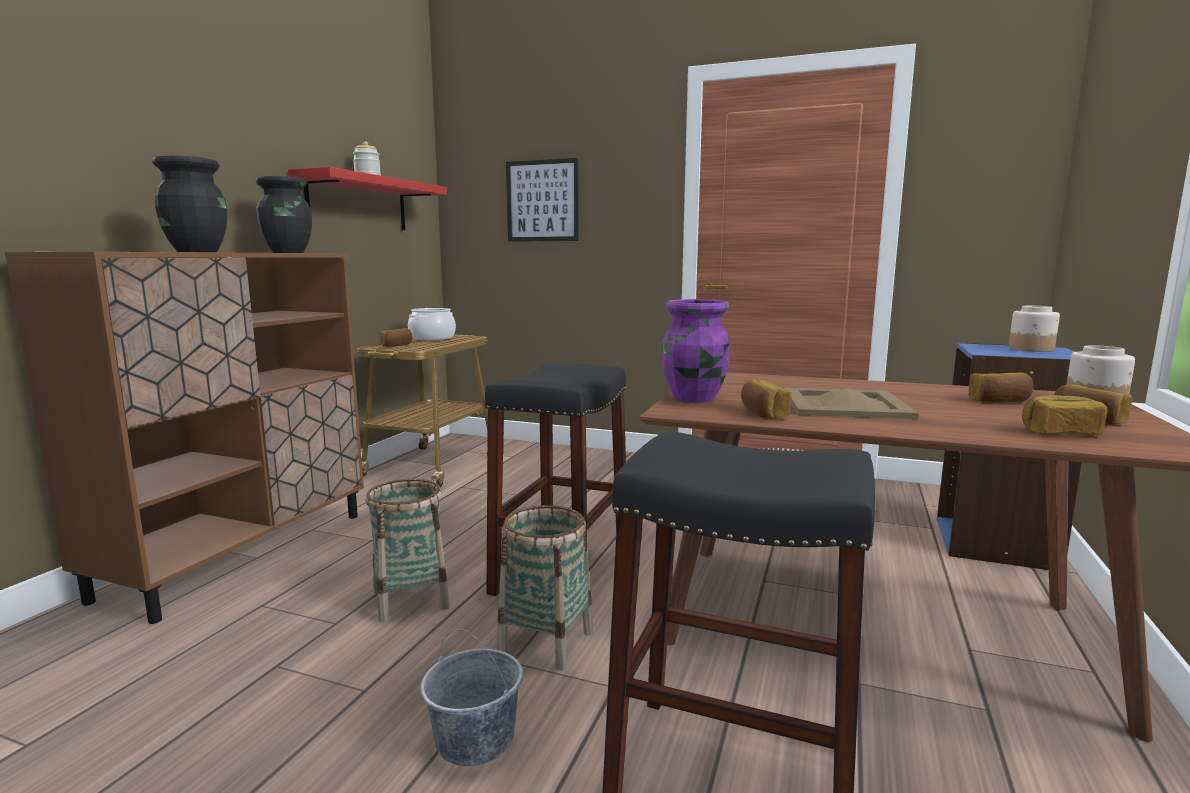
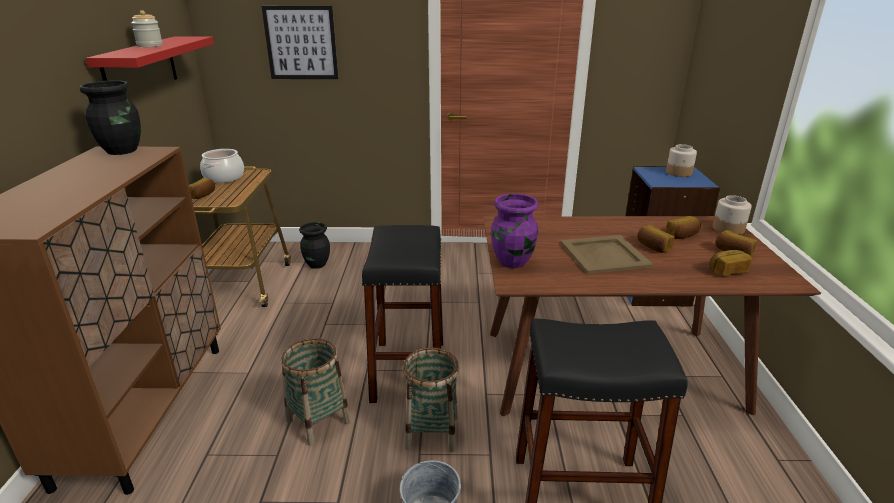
camera: 20 degrees left, 15 degrees up
black vase [152,156,227,252] -> black vase moved to [299,222,330,269]
bread [741,380,791,419] -> bread moved to [637,225,675,253]

